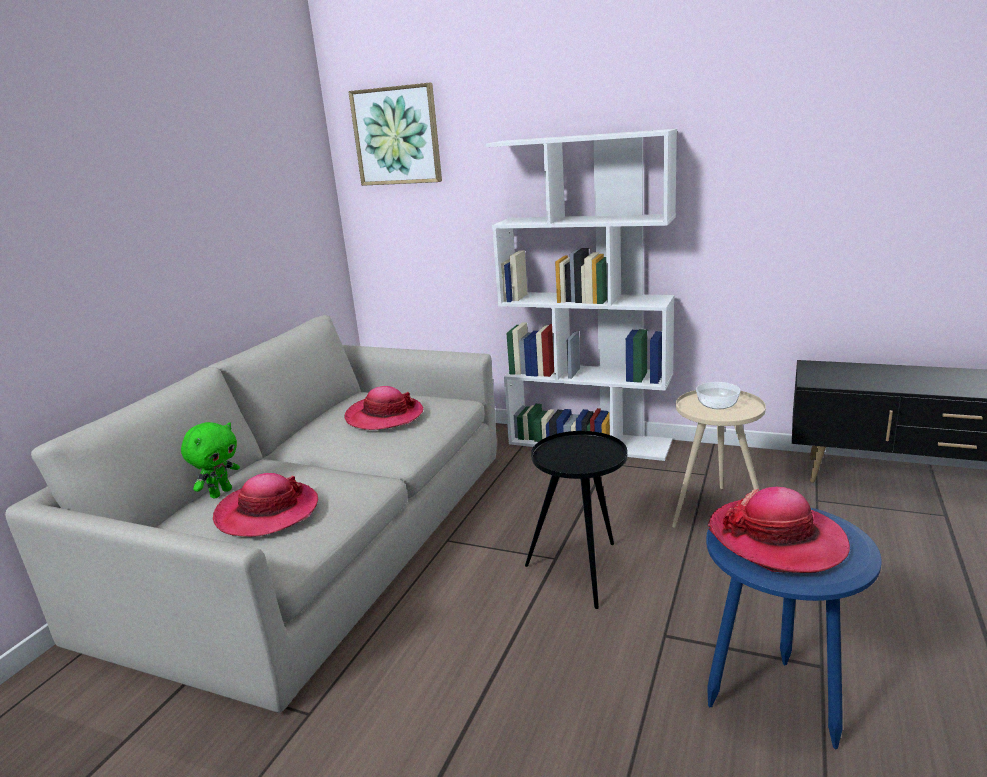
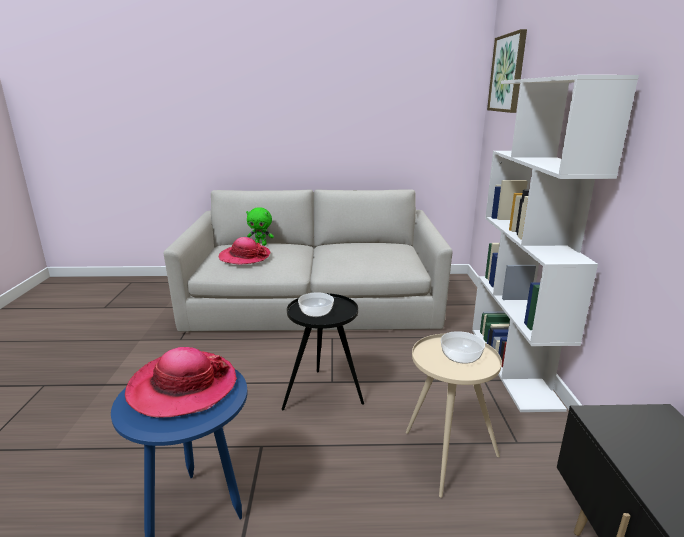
camera: 65 degrees right, 0 degrees up
hat [344,386,424,430] -> none
none -> bowl [298,292,334,317]

